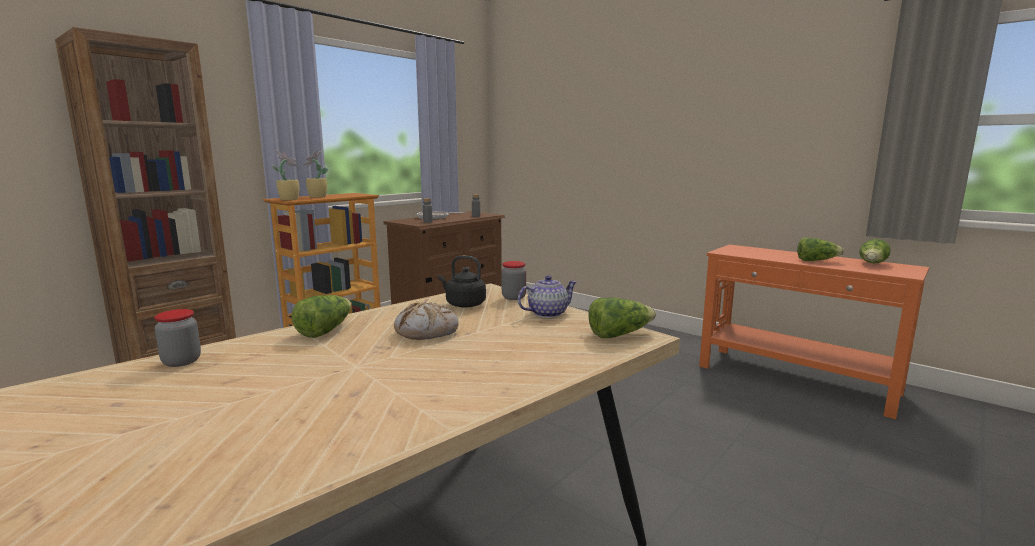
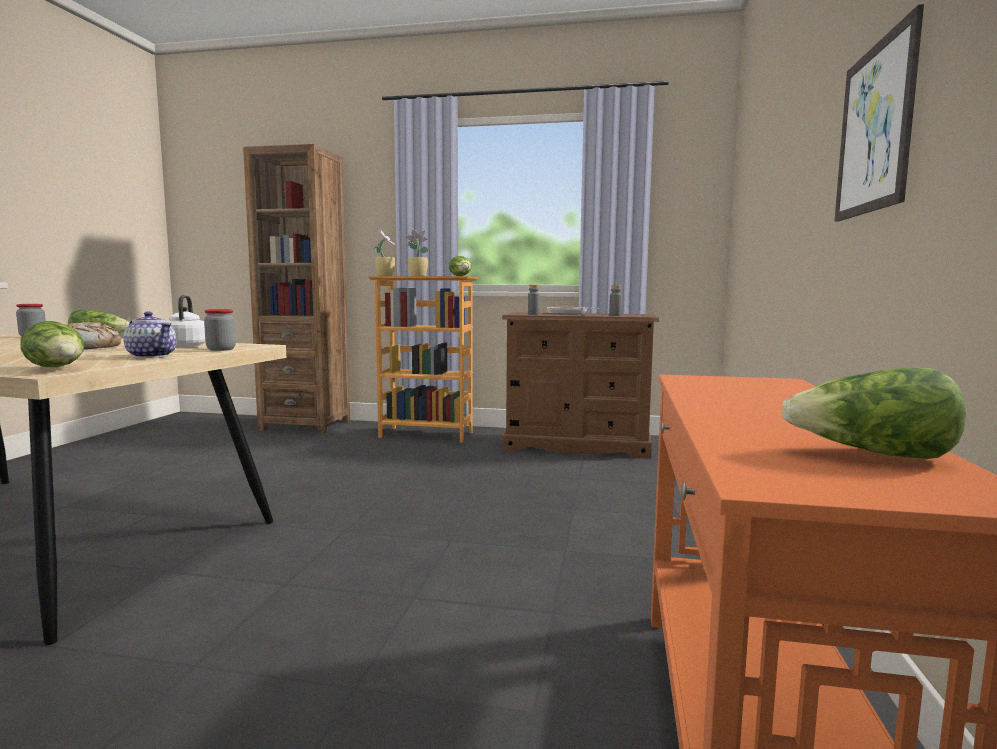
camera: 60 degrees right, 5 degrees down
black kettle [438,256,486,308] -> white kettle [165,295,205,347]
lettuce [797,237,844,261] -> lettuce moved to [449,256,472,276]
none -> picture [834,4,924,222]

